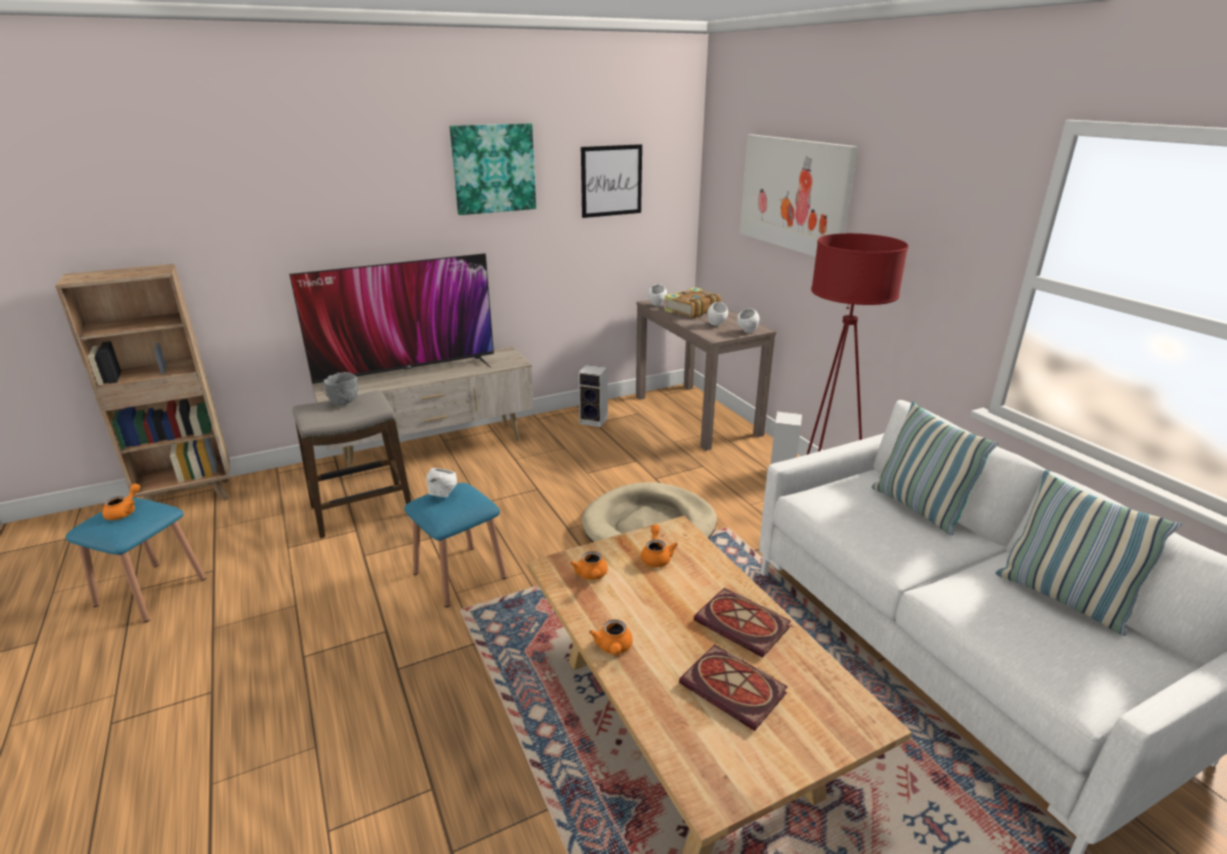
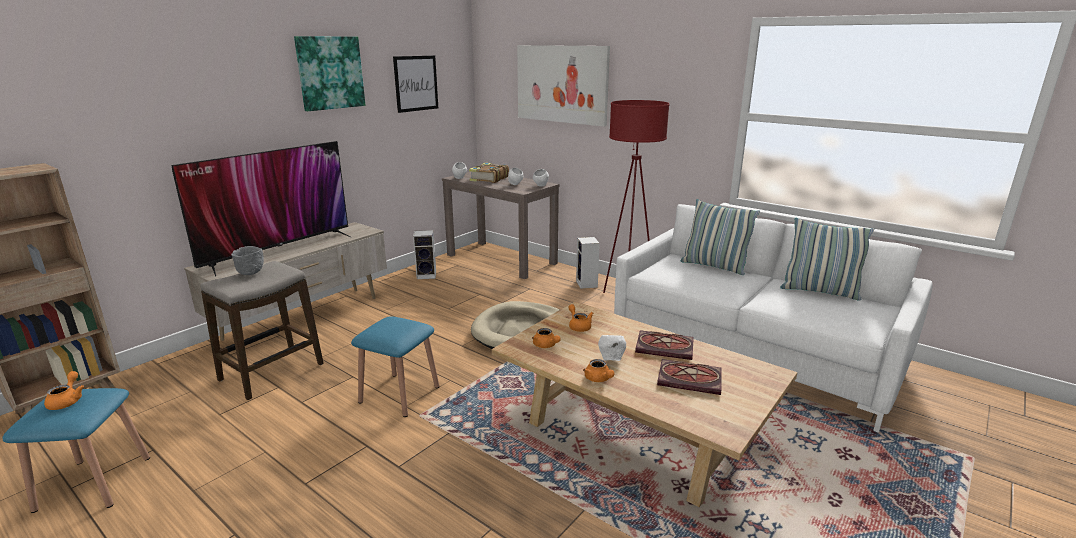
camera: 25 degrees left, 5 degrees down
white bowl [426,468,457,498] -> white bowl moved to [598,335,626,361]

